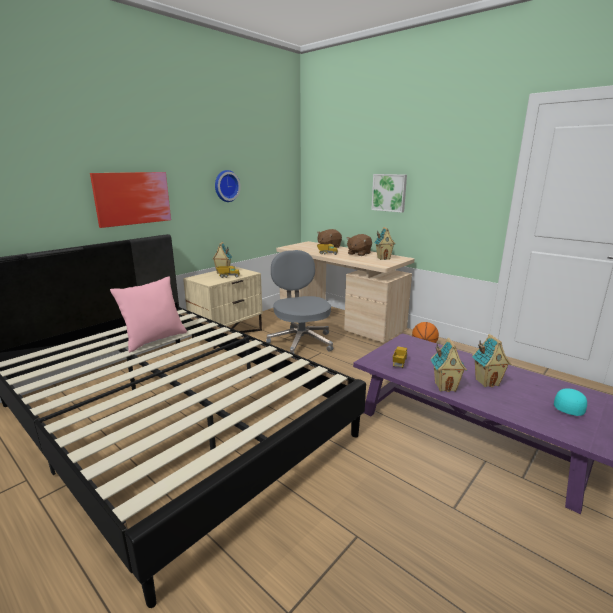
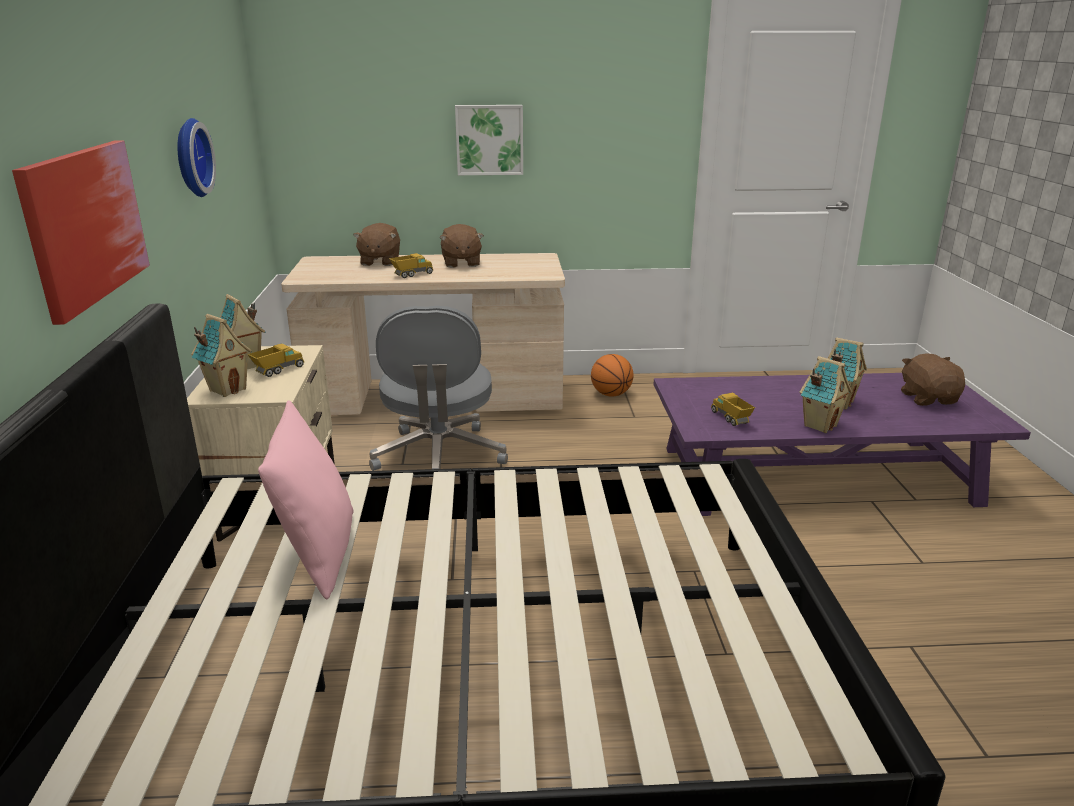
camera: 45 degrees left, 5 degrees up
grey office chair [266,250,333,354] -> grey office chair turned 120 degrees counterclockwise [369,306,508,471]
toy house [374,227,396,260] -> toy house moved to [191,314,252,397]
turquoise cap [554,388,587,416] -> brown plush toy [901,353,965,406]

